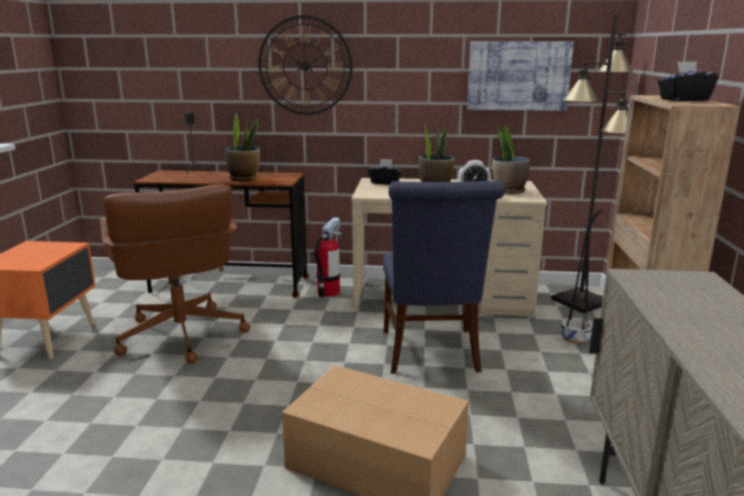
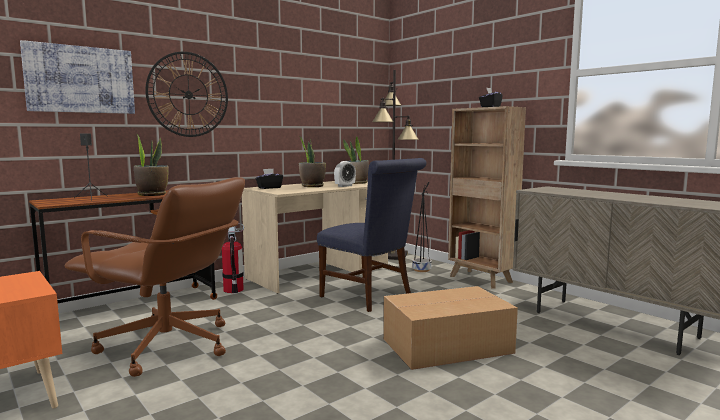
camera: 45 degrees left, 10 degrees down
picture [467,41,574,111] -> picture moved to [20,40,135,114]

